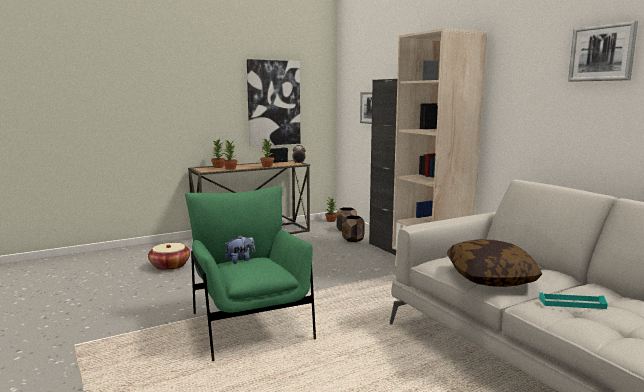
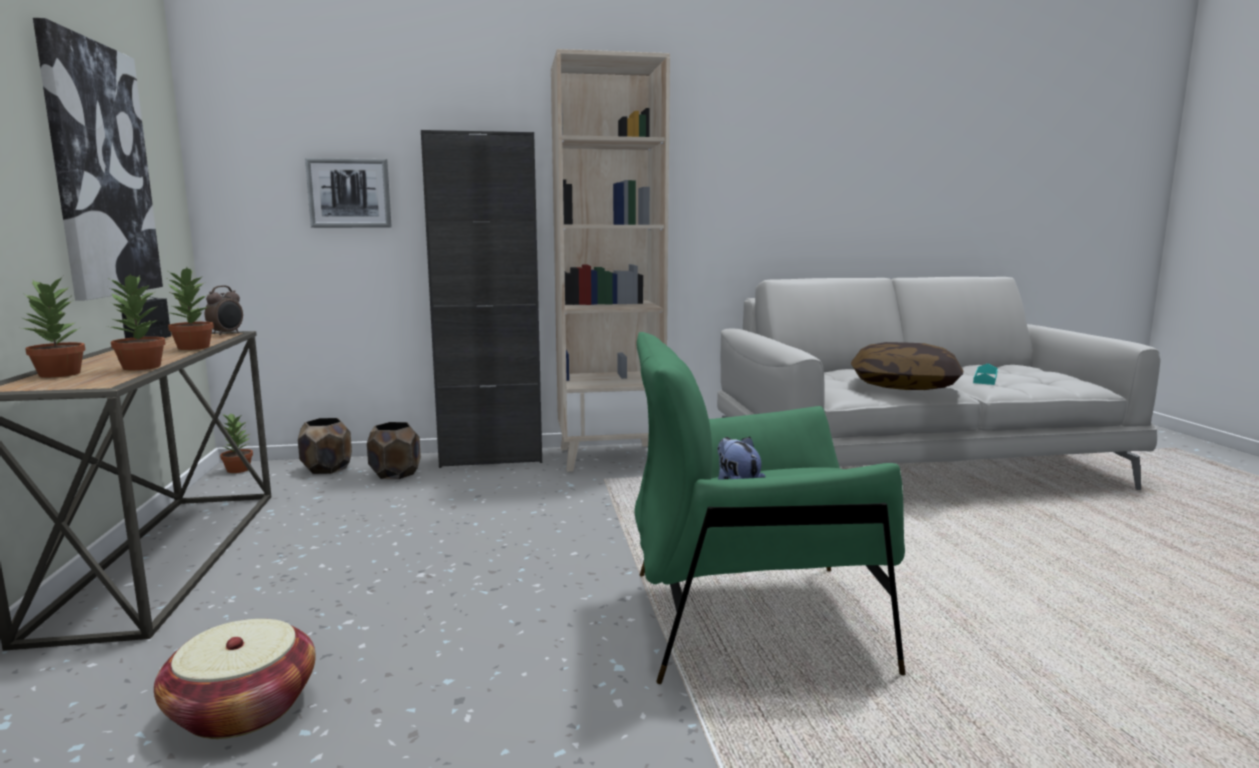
camera: 70 degrees left, 0 degrees up
picture [568,21,638,82] -> none

